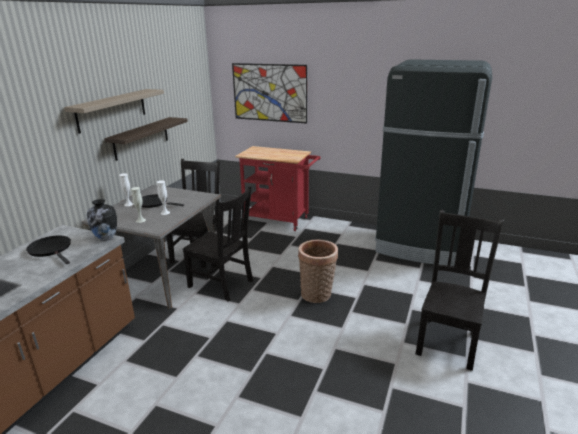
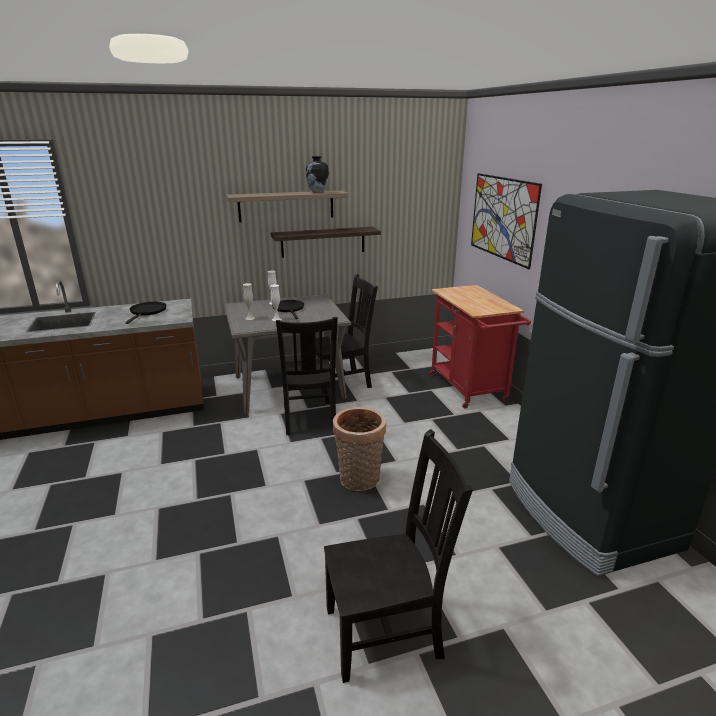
camera: 50 degrees right, 0 degrees up
vase [87,199,117,241] -> vase moved to [306,156,329,193]

